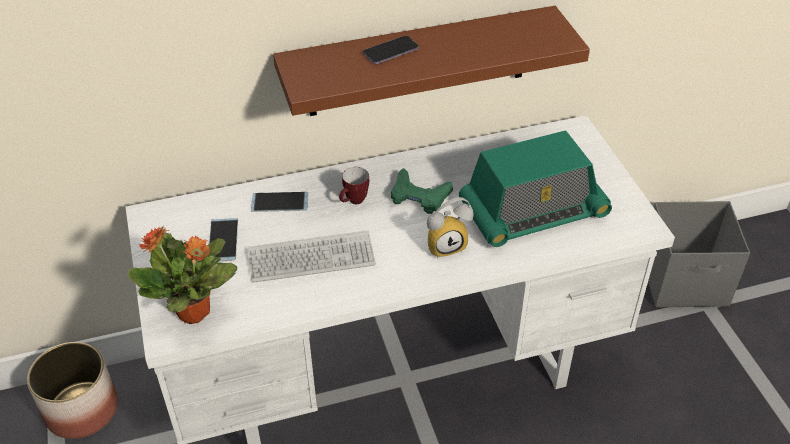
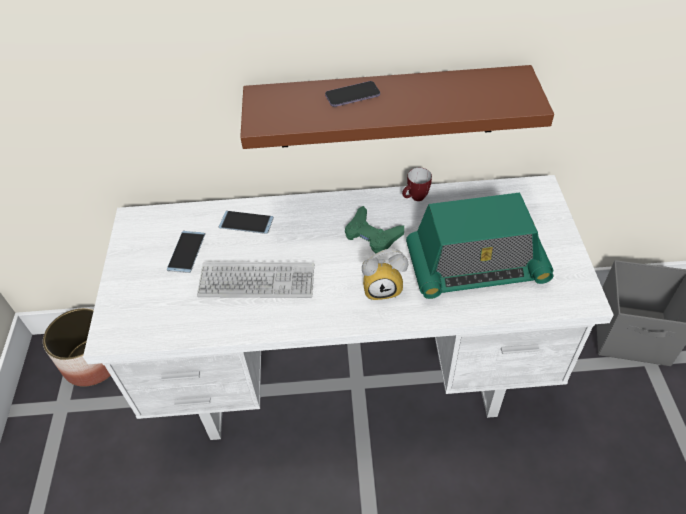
camera: 15 degrees right, 5 degrees up
potted plant [127,226,237,324] -> none
mug [339,167,369,204] -> mug moved to [402,168,432,201]

